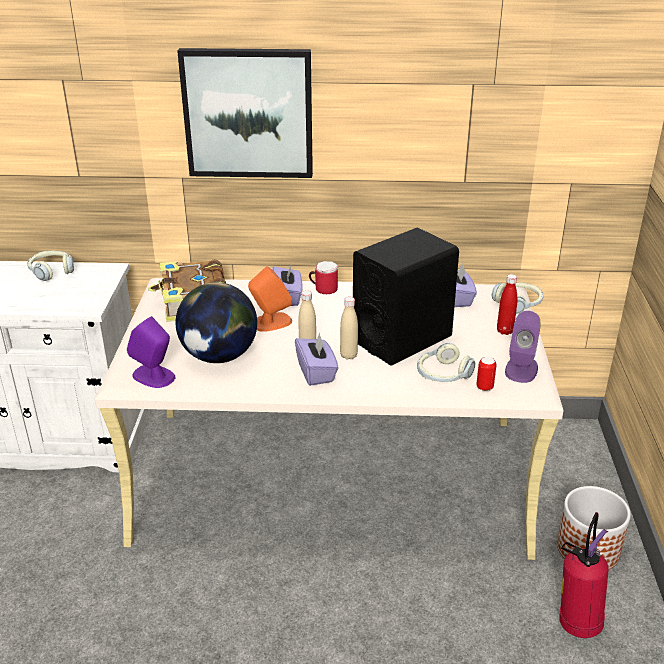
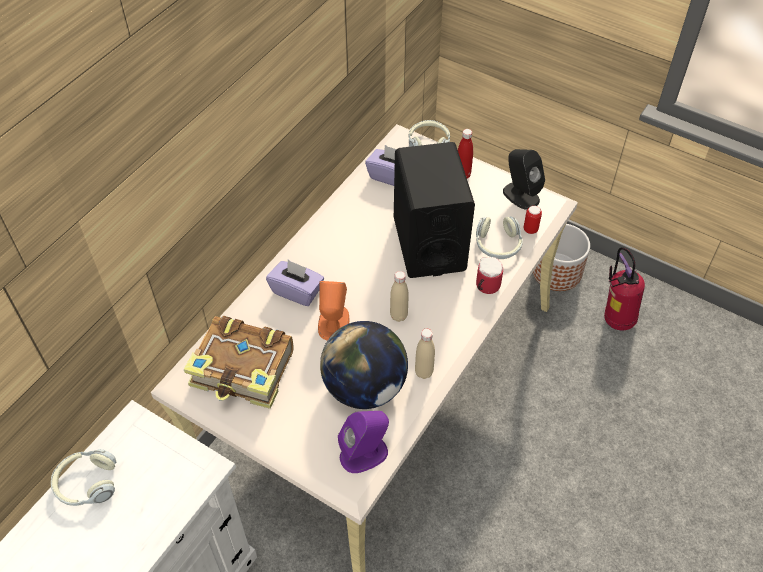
camera: 60 degrees left, 20 degrees up
picture [177,48,313,178] -> none
purple tissue box [295,333,338,386] -> none
mug [309,261,338,294] -> mug moved to [476,257,503,294]
beige bottle [340,297,358,360] -> beige bottle moved to [415,329,435,379]
purple speaker [505,311,540,383] -> black speaker [503,149,545,210]

